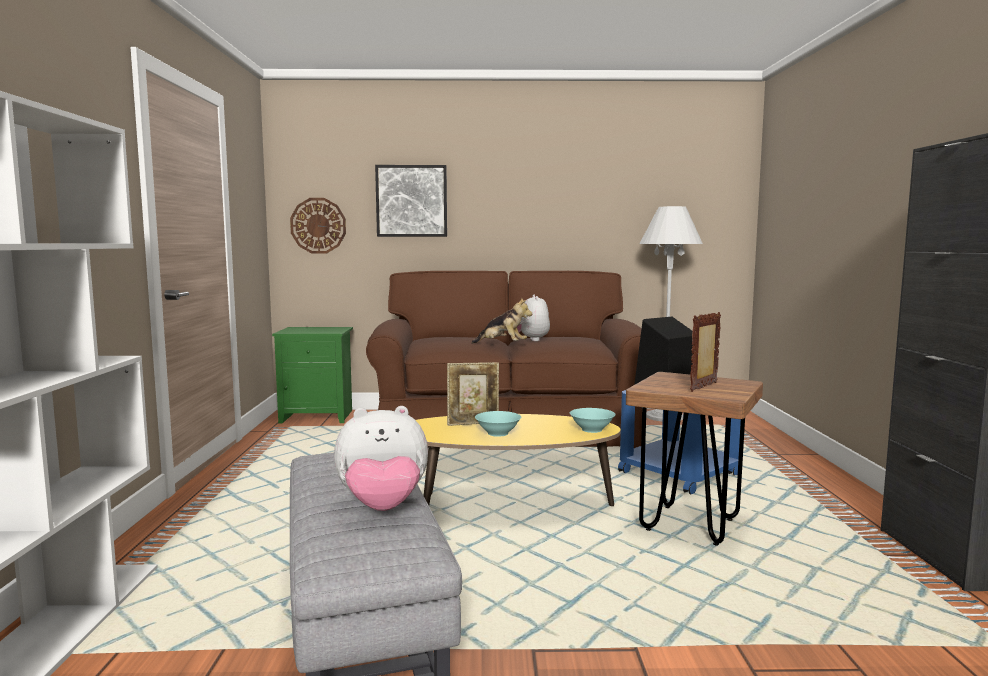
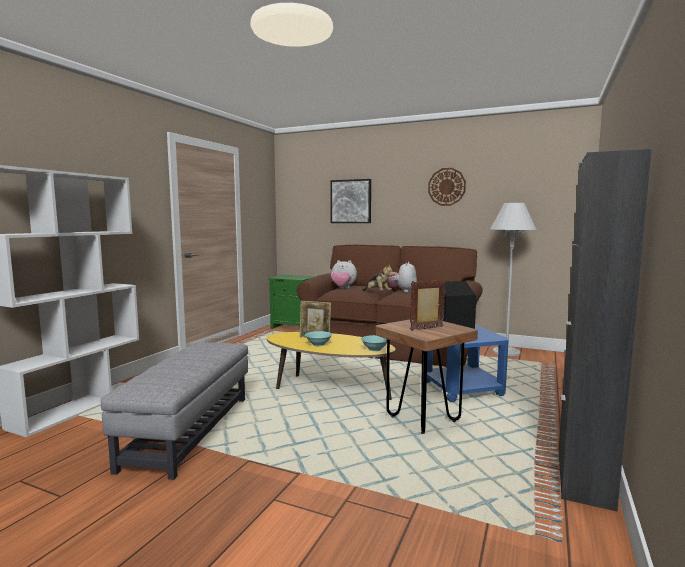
camera: 25 degrees right, 0 degrees up
wall clock [290,198,346,254] -> wall clock moved to [428,168,466,206]
plush toy [334,406,428,511] -> plush toy moved to [331,260,357,288]

